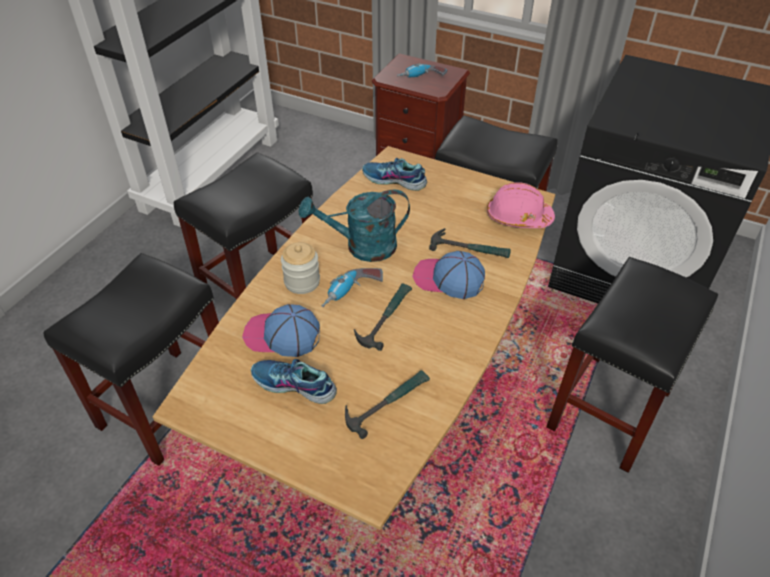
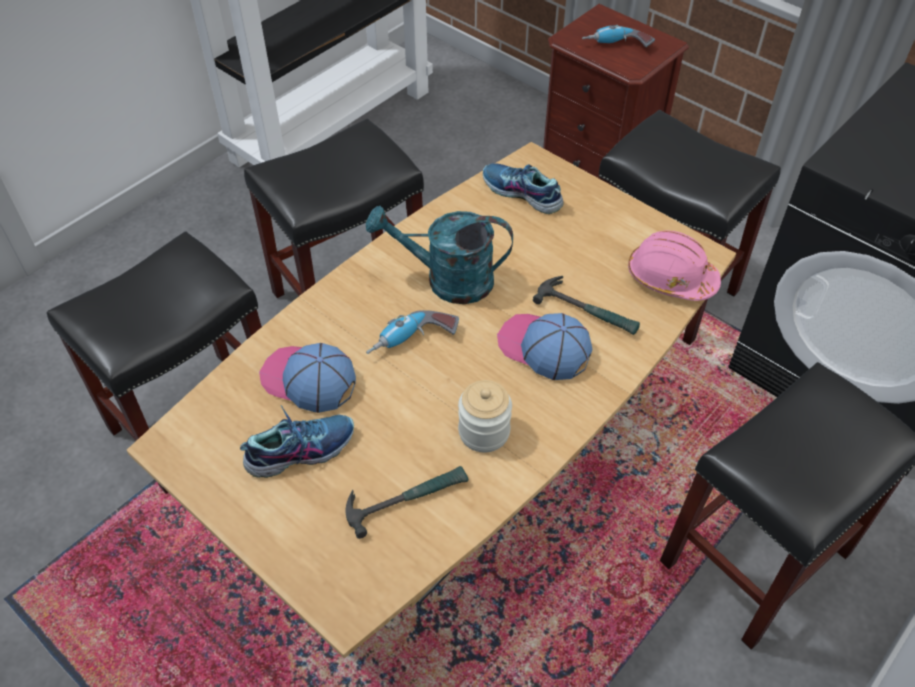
camera: 15 degrees right, 5 degrees up
shoe [251,359,337,404] -> shoe turned 120 degrees clockwise [240,406,354,478]
jar [281,242,320,294] -> jar moved to [458,380,512,452]
hammer [354,284,412,351] -> none

